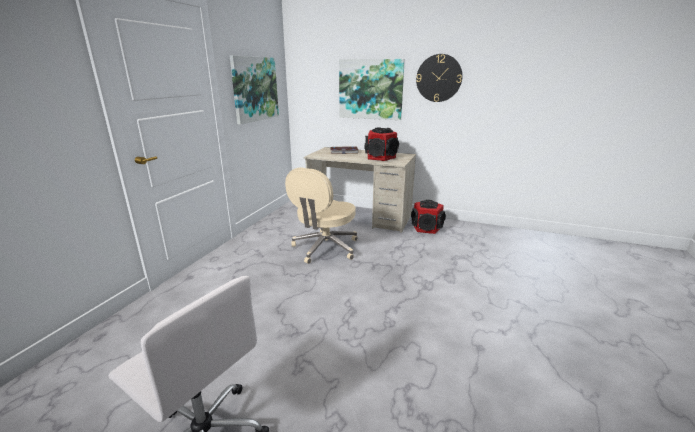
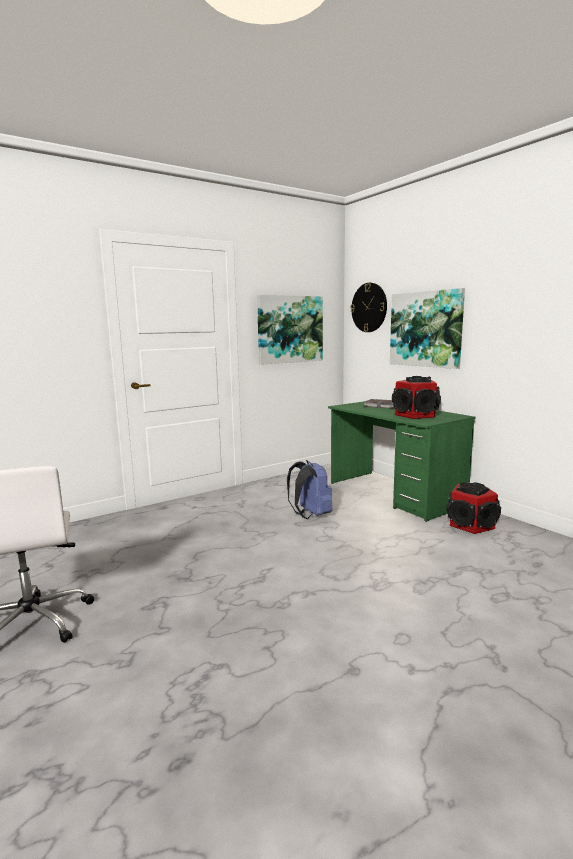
camera: 35 degrees right, 10 degrees down
beige office chair [285,168,358,264] -> blue backpack [287,460,333,519]
beige desk [304,147,416,233] -> green desk [328,401,476,522]
wall clock [416,54,463,102] -> wall clock moved to [351,283,387,332]

